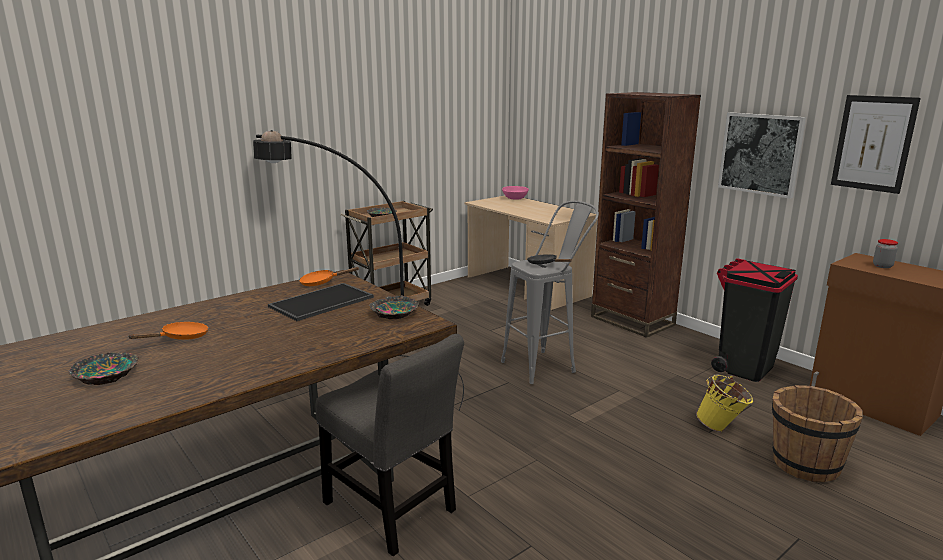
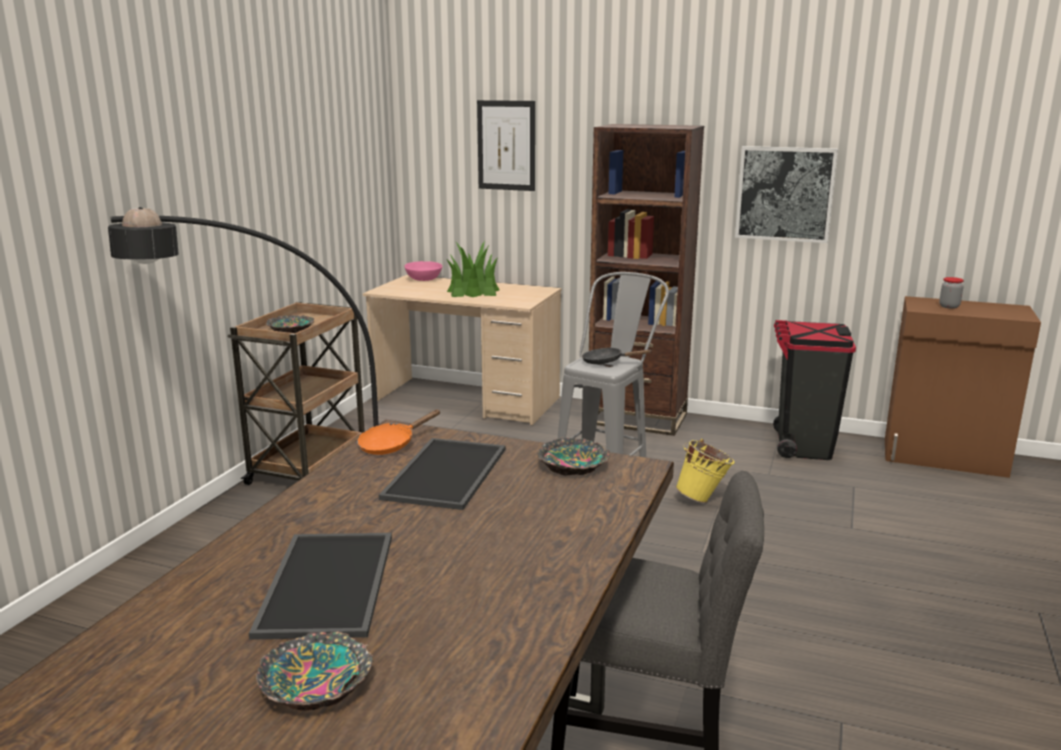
camera: 30 degrees left, 0 degrees up
orange frying pan [129,322,209,340] -> tray [249,533,392,640]
yellow bucket [696,375,753,432] -> yellow bucket moved to [676,439,735,503]
brown bucket [772,385,863,482] -> none
picture [831,95,921,194] -> picture moved to [477,100,535,191]
none -> potted plant [447,241,500,297]

